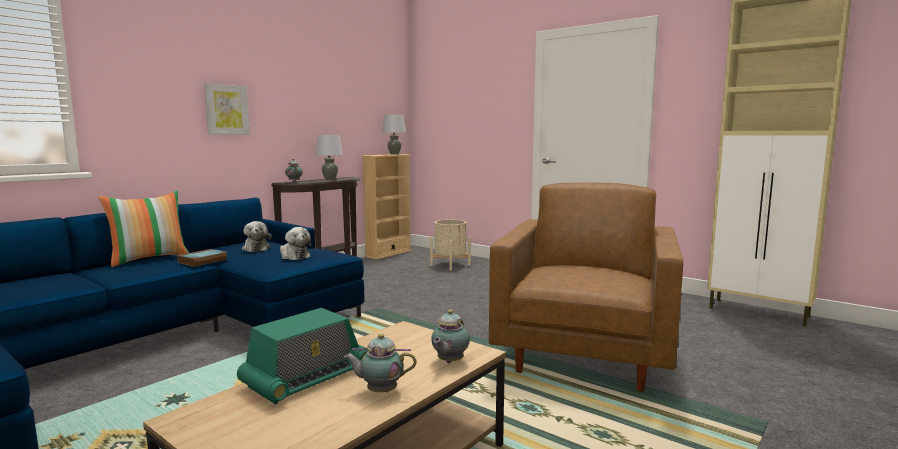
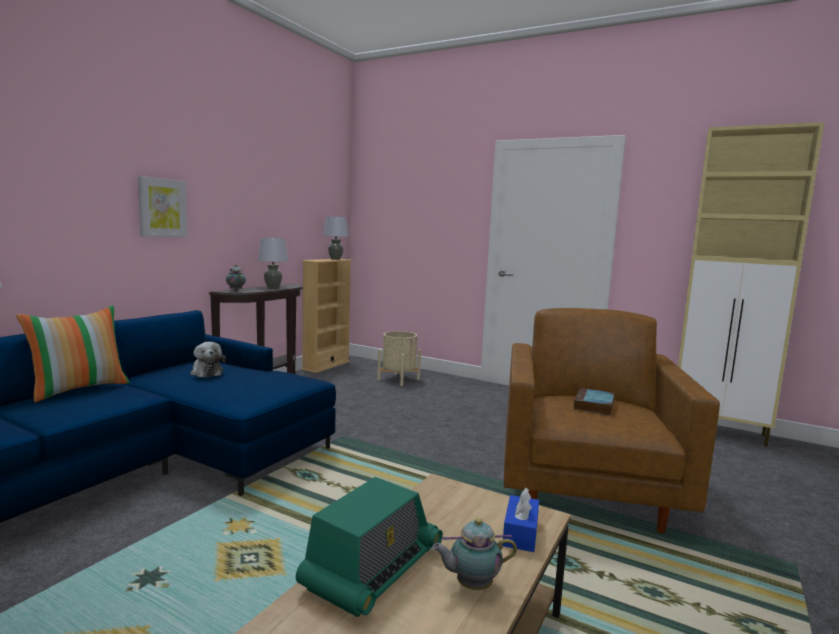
camera: 10 degrees left, 0 degrees up
book [177,249,227,267] -> book moved to [574,388,615,415]
plush toy [280,227,311,260] -> none
teapot [431,309,470,363] -> blue tissue box [503,488,539,552]

